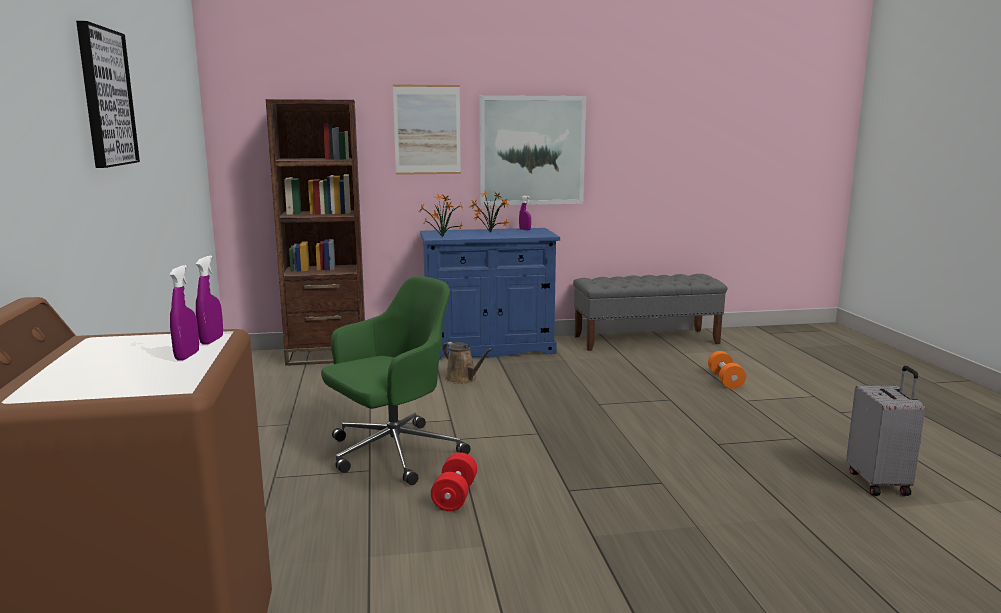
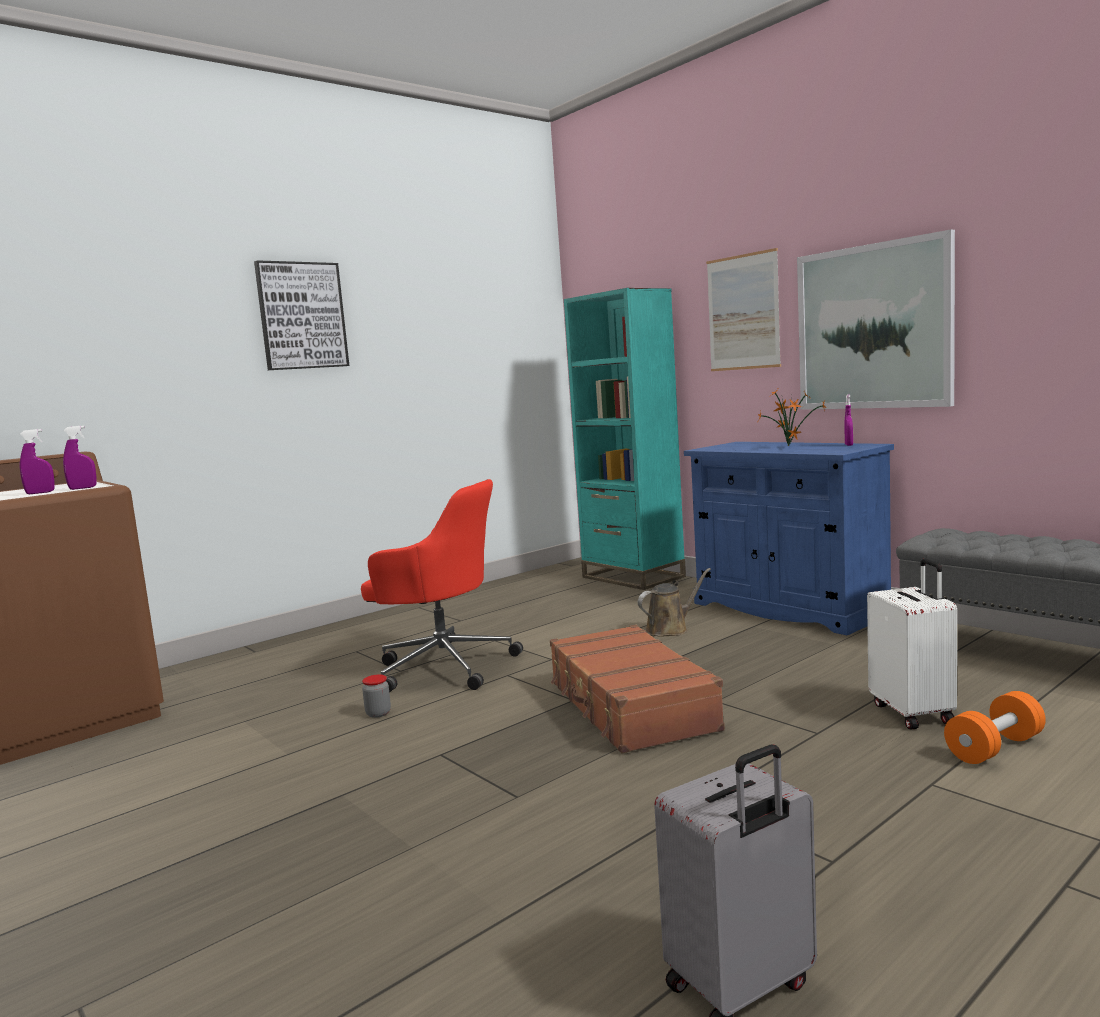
camera: 60 degrees right, 5 degrees down
brown bookcase [266,99,365,366] -> turquoise bookcase [564,288,686,590]
green office chair [321,276,470,485] -> red office chair [361,479,523,692]
potted plant [418,193,463,237] -> none
red dumbbell [431,452,477,511] -> jar [362,675,391,718]
brown watering can [442,342,493,384] -> brown watering can turned 135 degrees counterclockwise [638,568,711,637]
none -> brown suitcase [550,625,725,753]
none -> white suitcase [867,559,957,729]

